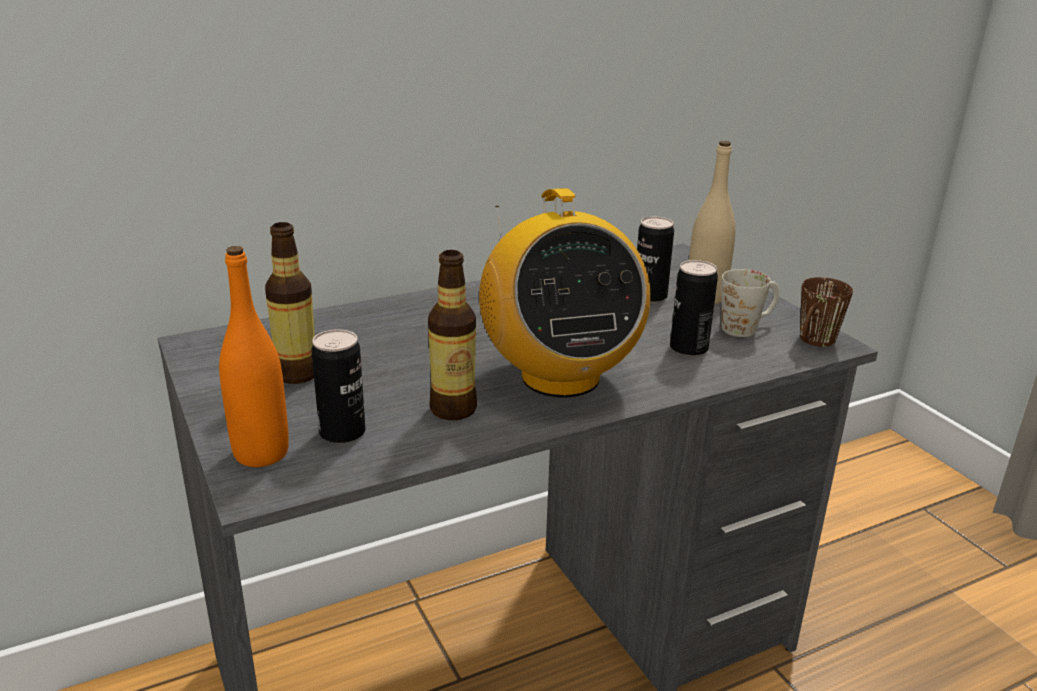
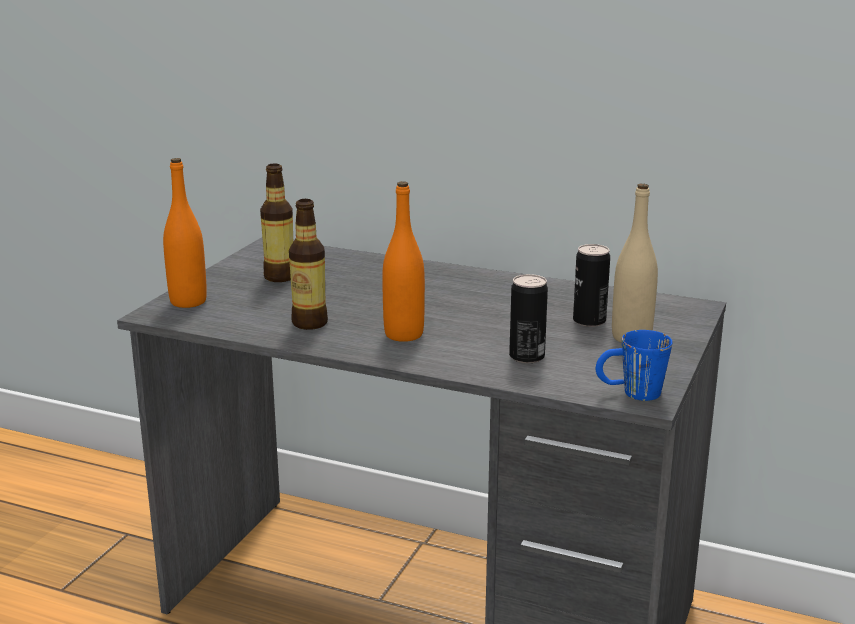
camera: 50 degrees right, 5 degrees down
can [311,329,365,444] -> none
radio [479,188,651,398] -> orange bottle [382,181,425,342]
white mug [721,269,780,337] -> none
brown mug [800,277,853,347] -> blue mug [596,330,672,401]

